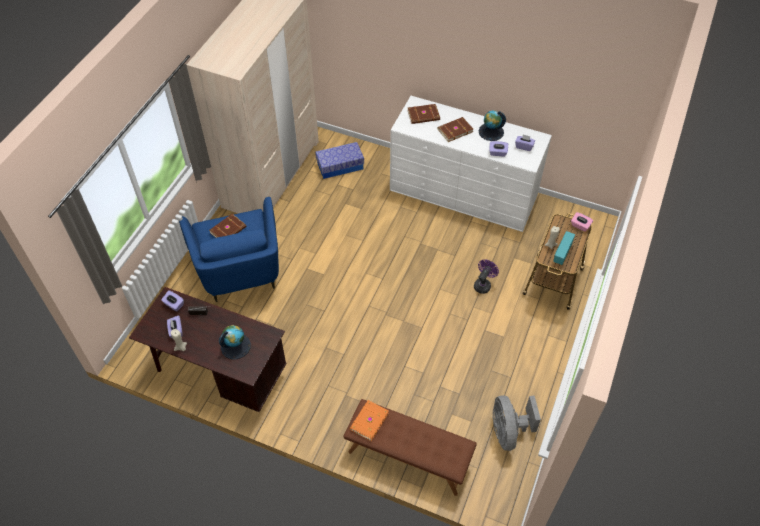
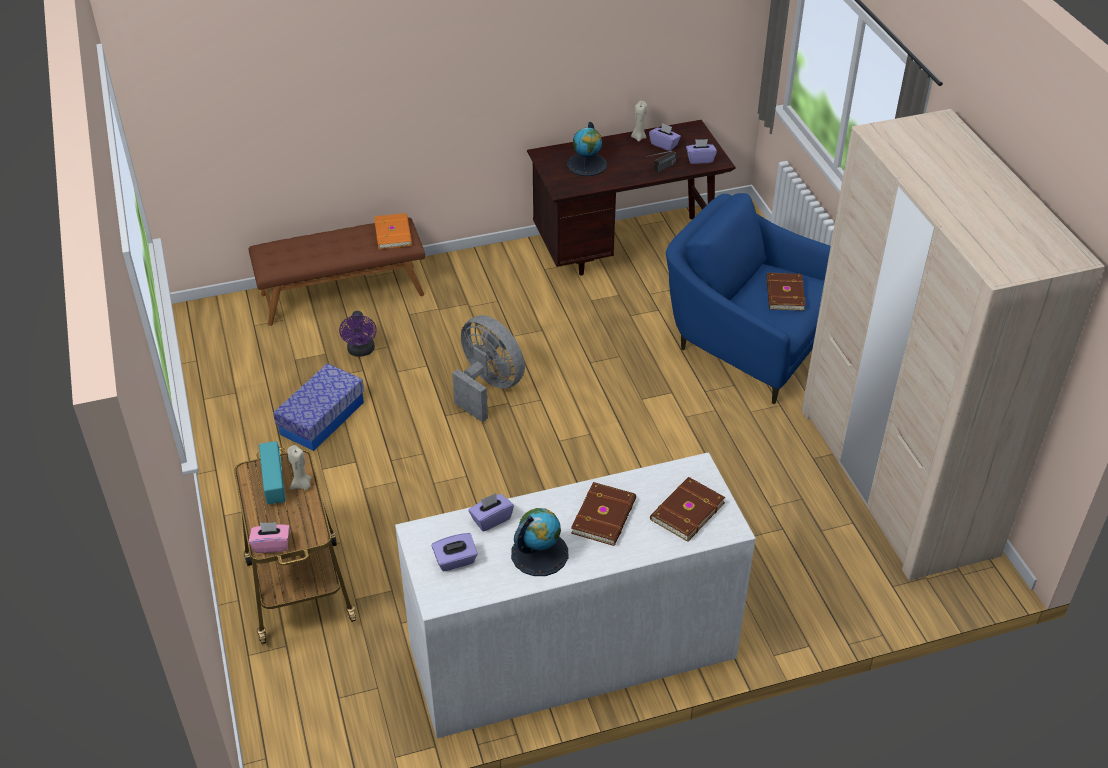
camera: 140 degrees right, 10 degrees down
storage box [315,142,364,179] -> storage box moved to [273,363,364,451]
purple fan [474,260,499,294] -> purple fan moved to [339,311,377,357]
grey fan [492,395,541,451] -> grey fan moved to [452,315,525,422]

